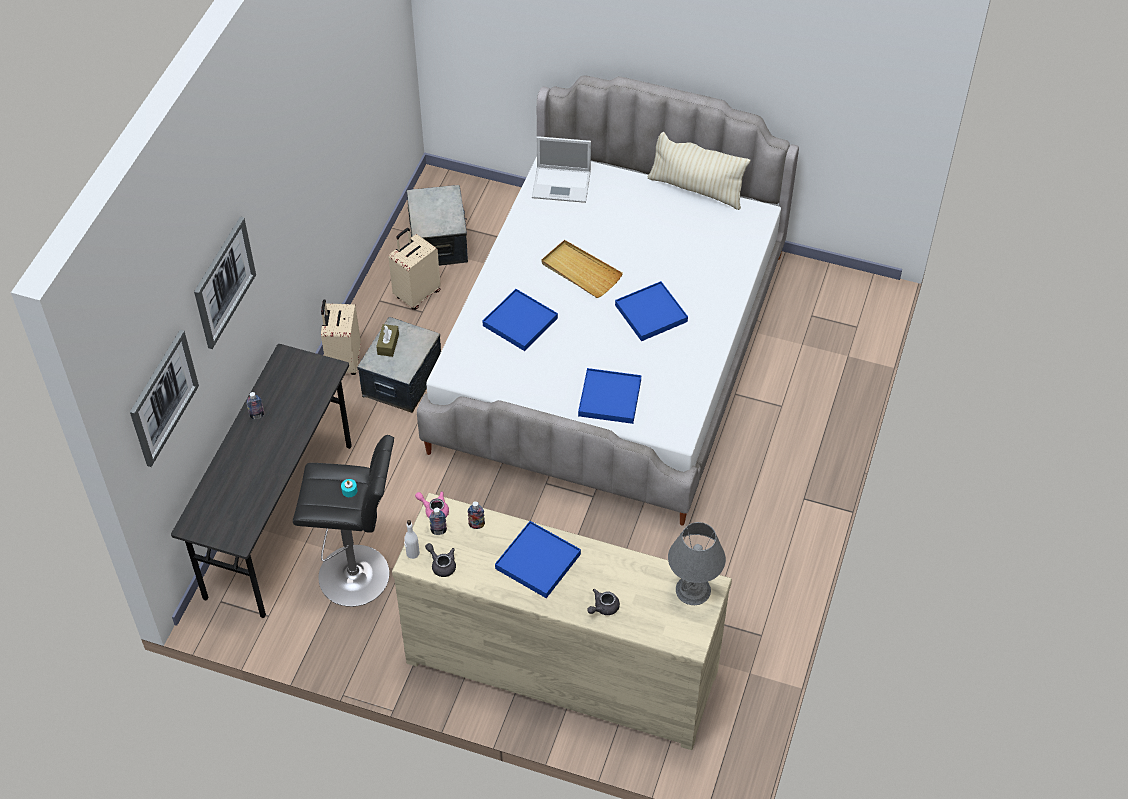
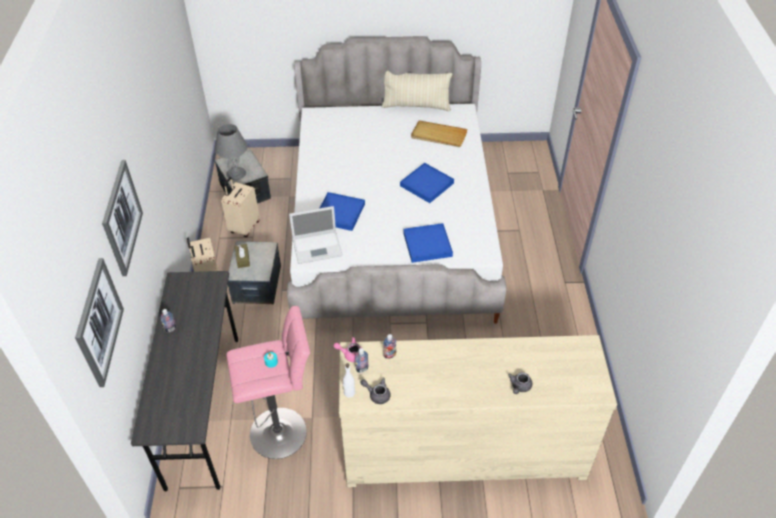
camera: 20 degrees left, 5 degrees down
black stool [293,435,394,607] -> pink stool [226,306,310,459]
blue tray [495,521,581,598] -> none
laptop [532,136,591,203] -> laptop moved to [289,206,343,264]
beige tray [541,240,623,298] -> beige tray moved to [411,120,468,147]
grey table lamp [668,522,726,605] -> grey table lamp moved to [215,124,247,180]

